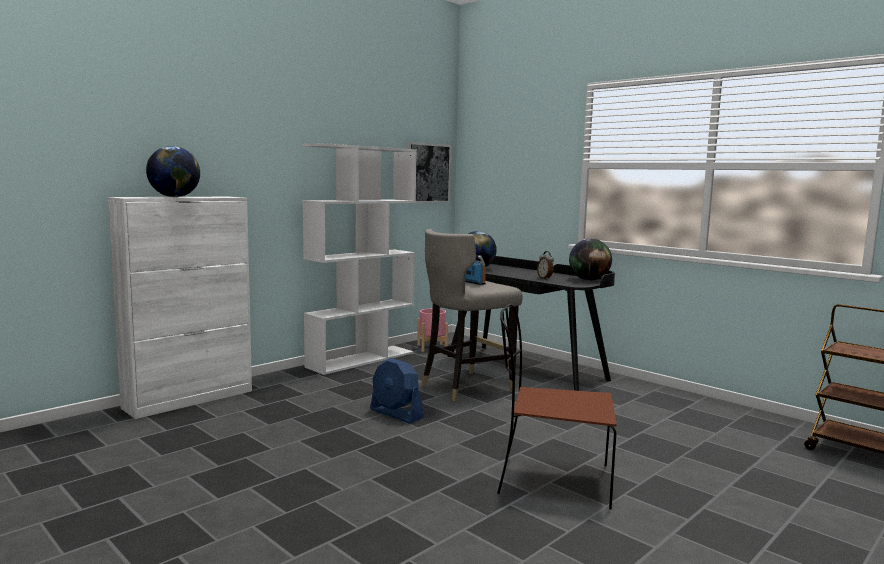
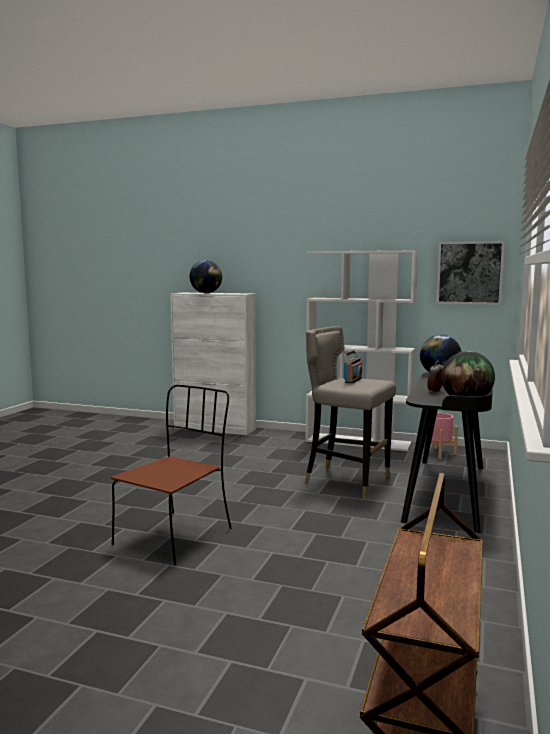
camera: 65 degrees right, 0 degrees up
blue fan [370,358,424,423] -> none
brown chair [497,304,617,509] -> brown chair turned 45 degrees clockwise [111,385,231,565]

